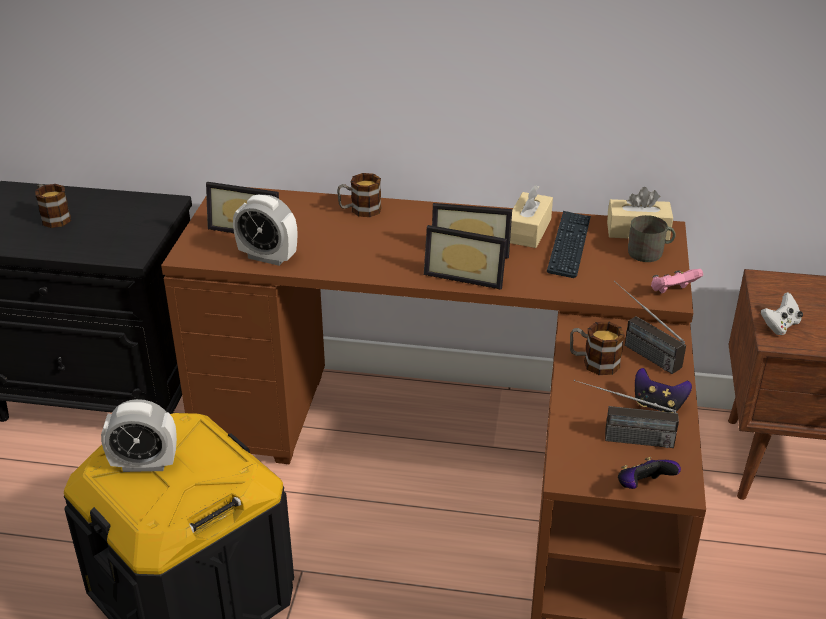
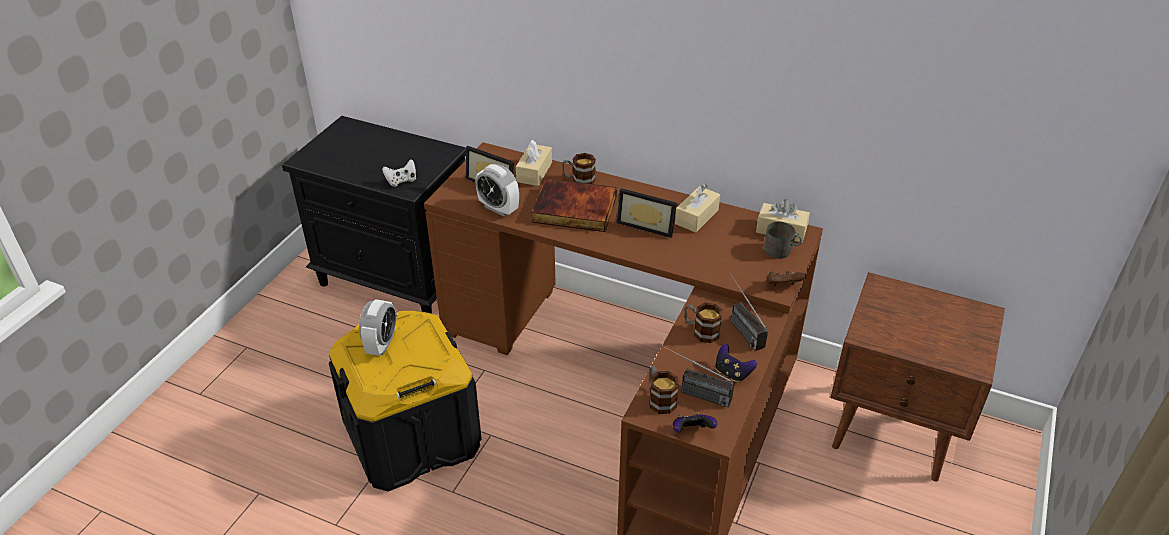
camera: 15 degrees right, 5 degrees up
mug [35,184,71,228] -> mug moved to [649,366,679,414]
alarm clock [101,399,177,472] -> alarm clock turned 90 degrees counterclockwise [359,299,397,356]
picture frame [424,225,507,290] -> none
keyboard [547,211,591,278] -> none
pink game controller [651,269,703,293] -> brown game controller [767,271,806,286]
white game controller [761,292,803,335] -> white game controller moved to [382,159,416,187]
none -> beige tissue box [516,140,552,186]
none -> book [532,178,617,232]

